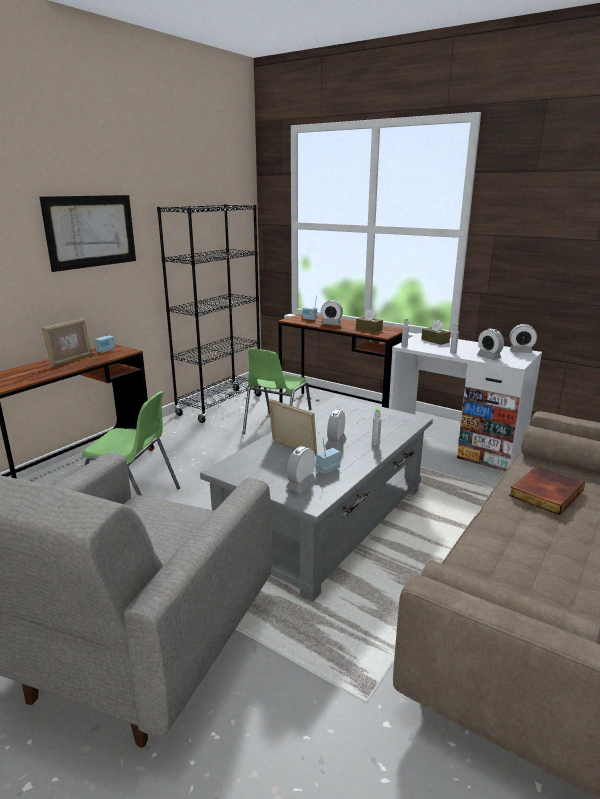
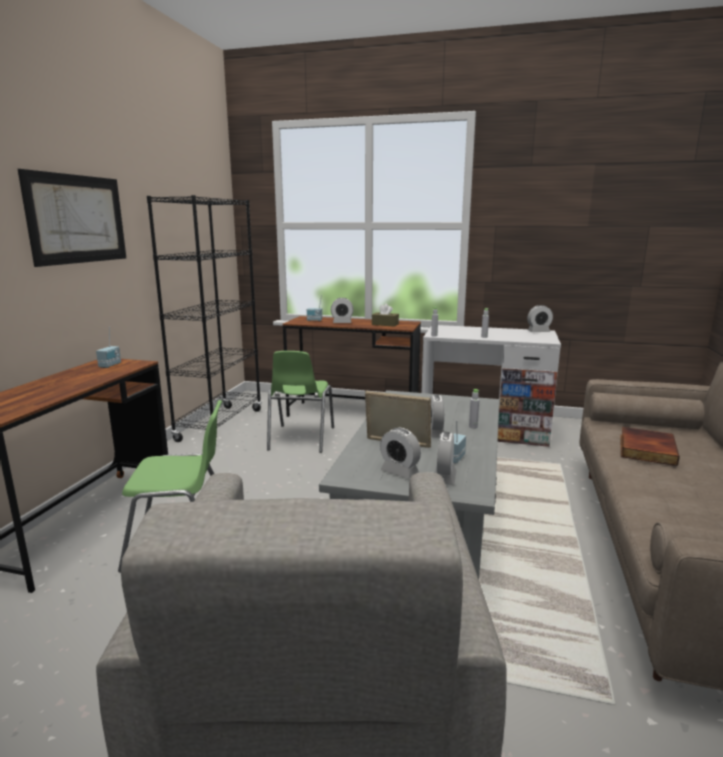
camera: 20 degrees left, 5 degrees down
picture frame [42,318,92,368] -> none
brown tissue box [422,320,451,345] -> none
alarm clock [477,329,504,360] -> alarm clock moved to [380,428,421,479]

